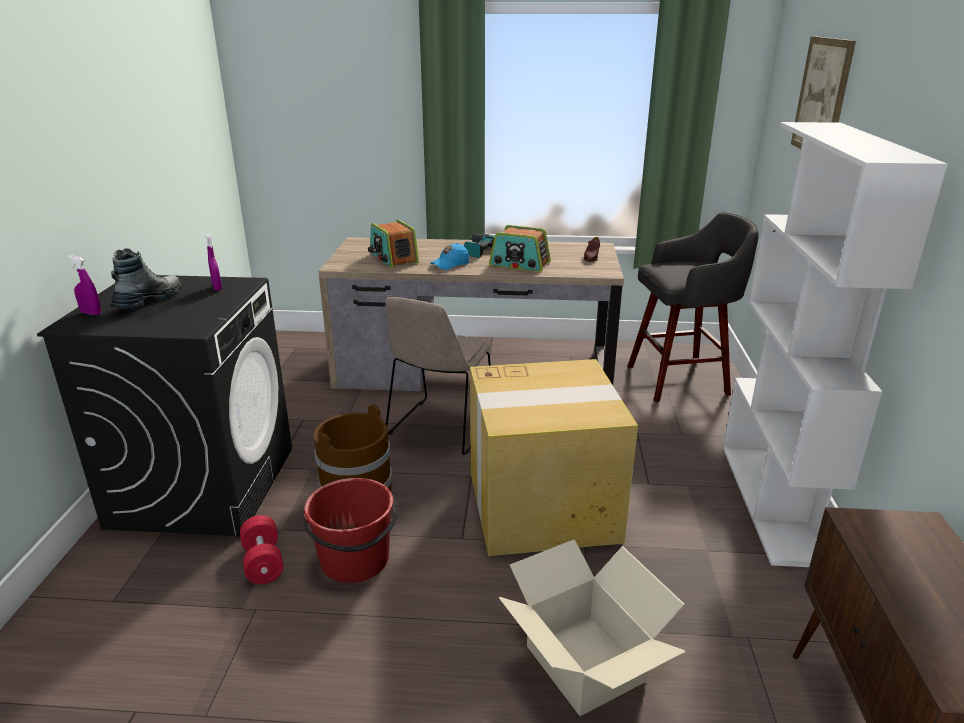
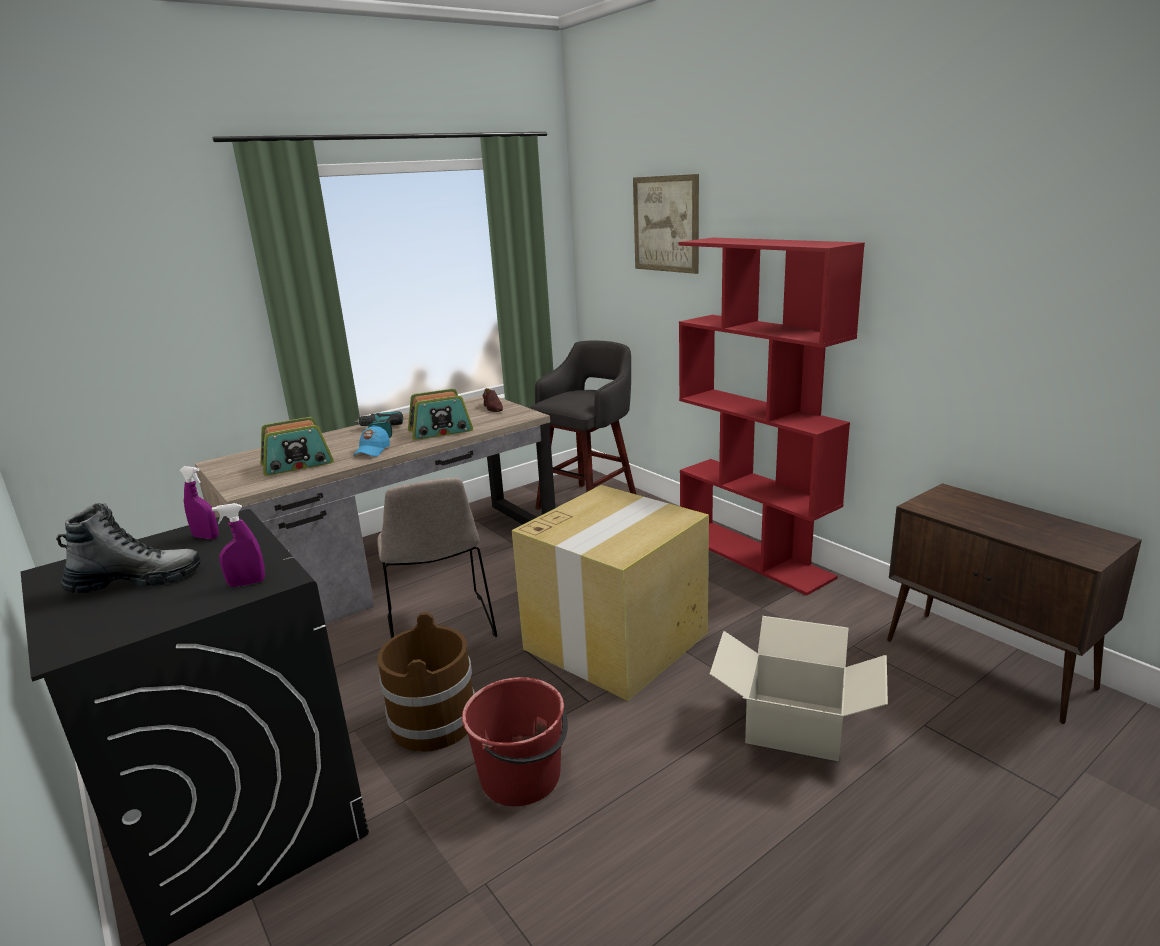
camera: 40 degrees left, 5 degrees down
purple spray bottle [68,255,101,315] -> purple spray bottle moved to [212,503,265,587]
boot [110,248,182,310] -> boot turned 90 degrees clockwise [56,503,201,594]
red dumbbell [240,515,283,584] -> none
radio [368,219,419,268] -> radio turned 45 degrees counterclockwise [261,417,334,476]
white bookcase [723,122,948,567] -> red bookcase [678,238,865,596]

